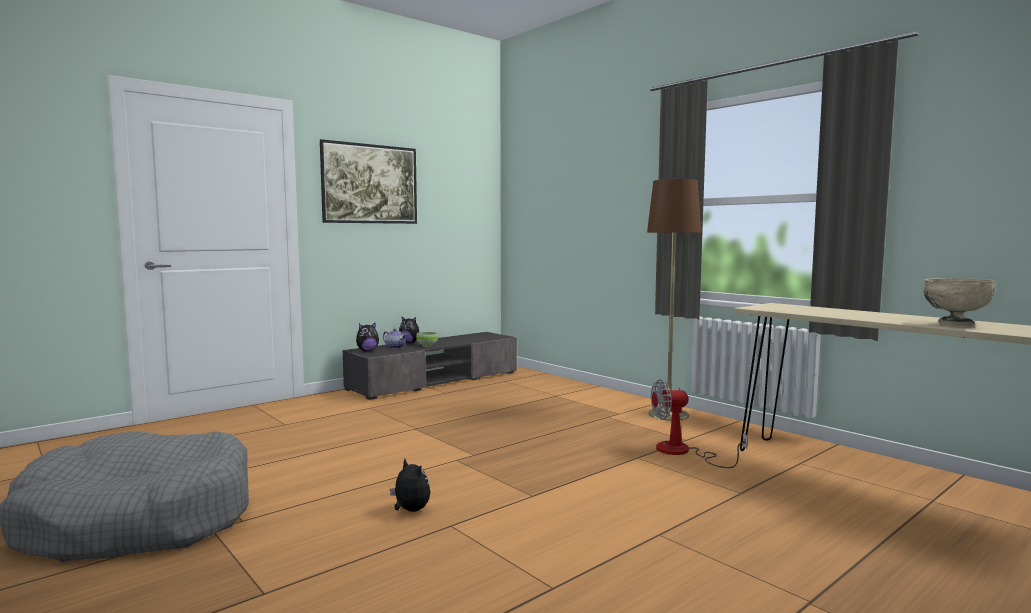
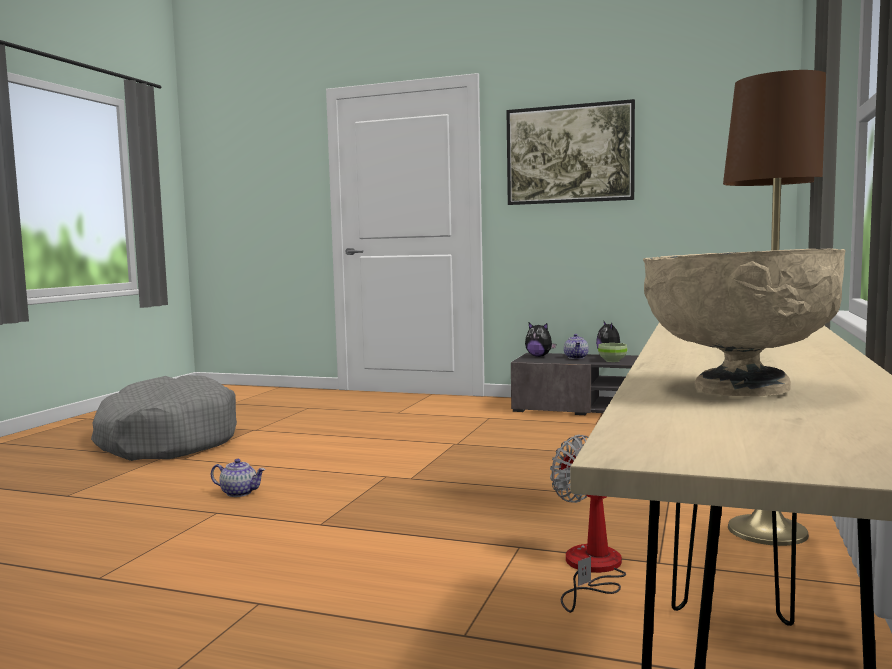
camera: 60 degrees right, 0 degrees up
plush toy [390,459,430,512] -> teapot [211,459,266,497]

